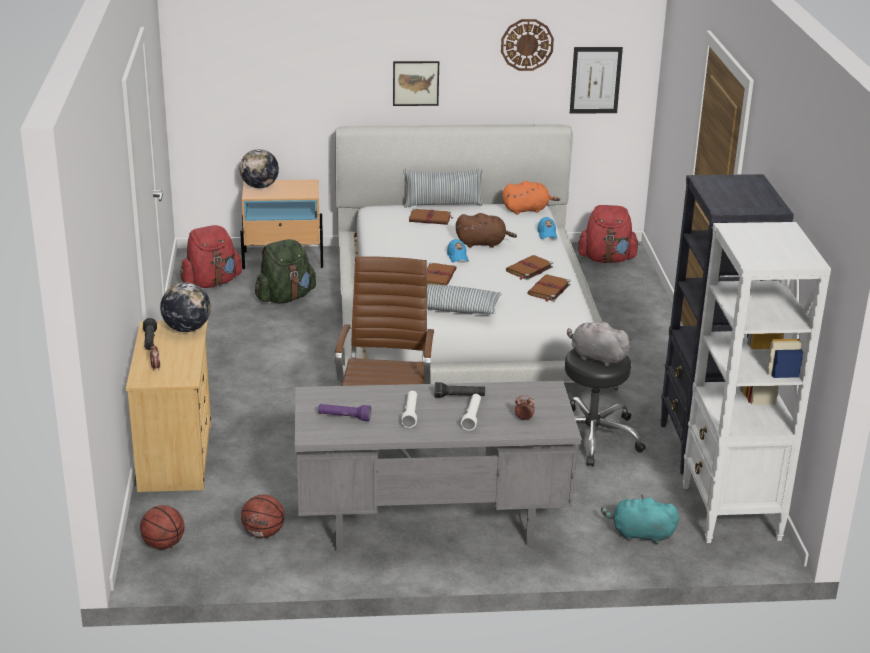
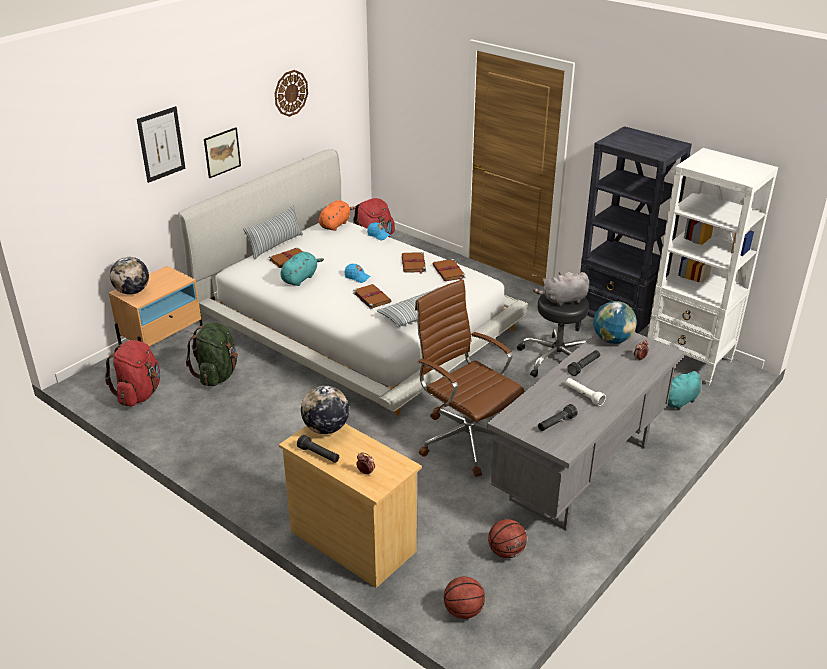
camera: 45 degrees left, 5 degrees up
purple flashlight [318,404,371,421] -> black flashlight [538,404,578,431]
brown plush toy [456,213,517,248] -> none
white flashlight [461,394,481,431] -> none
picture [570,47,623,114] -> picture moved to [137,106,185,183]
none -> turquoise plush toy [281,252,324,286]
none -> globe [593,301,637,344]

